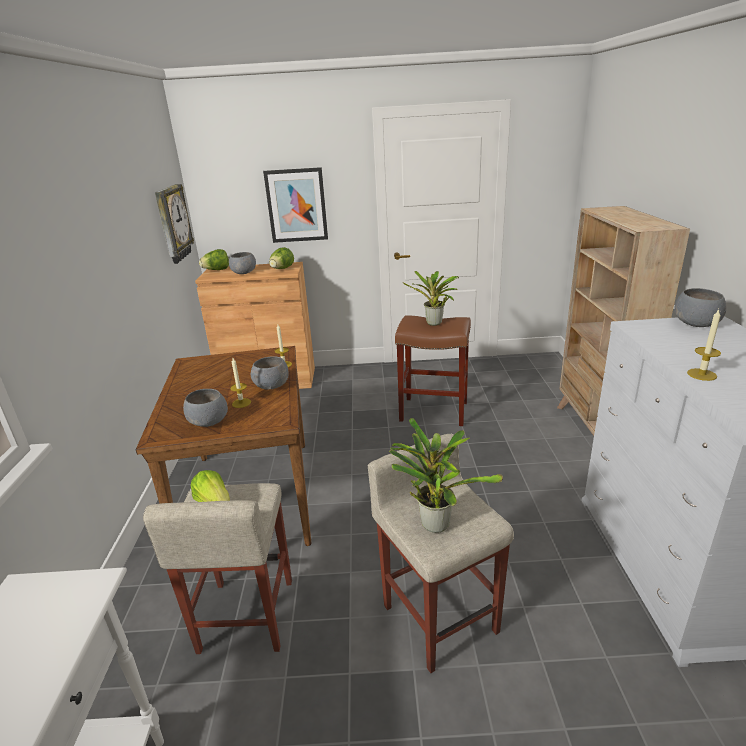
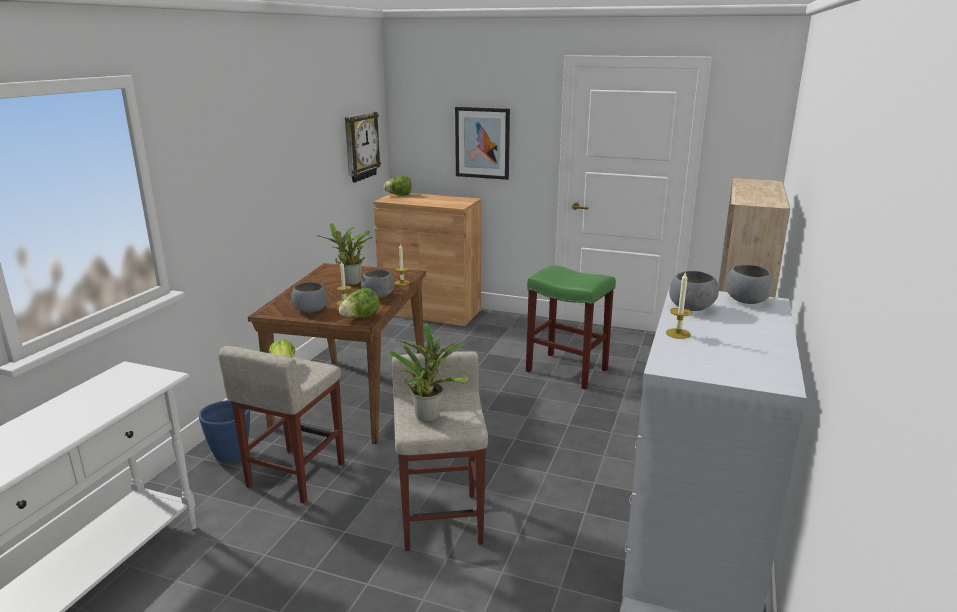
camera: 20 degrees right, 5 degrees down
grey bowl [229,252,256,274] -> grey bowl moved to [669,271,719,311]
lettuce [269,247,294,269] -> lettuce moved to [339,288,380,318]
brown stool [395,315,471,426] -> green stool [526,265,616,389]
potted plant [403,271,459,326] -> potted plant moved to [317,223,372,285]
none -> blue planter [199,400,250,463]

